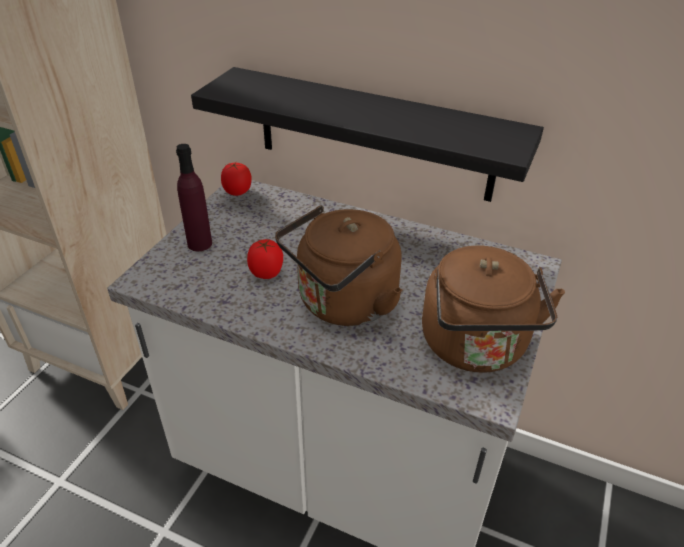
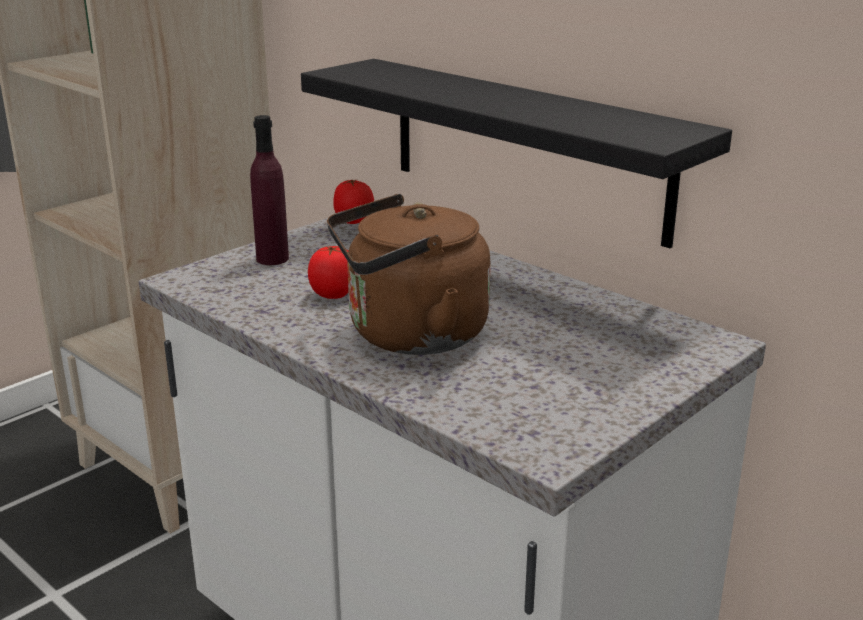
camera: 20 degrees right, 15 degrees down
brown kettle [422,246,565,372] -> none

